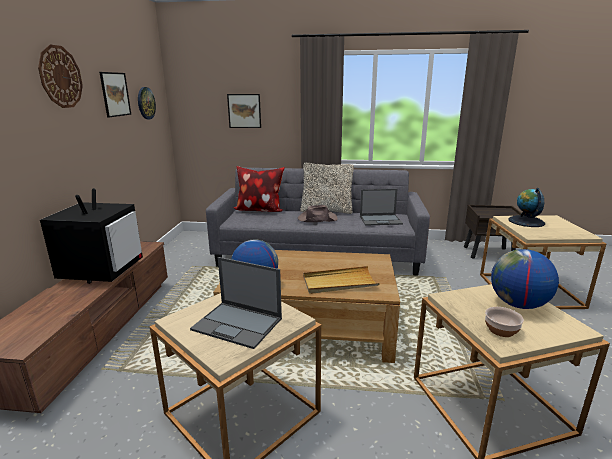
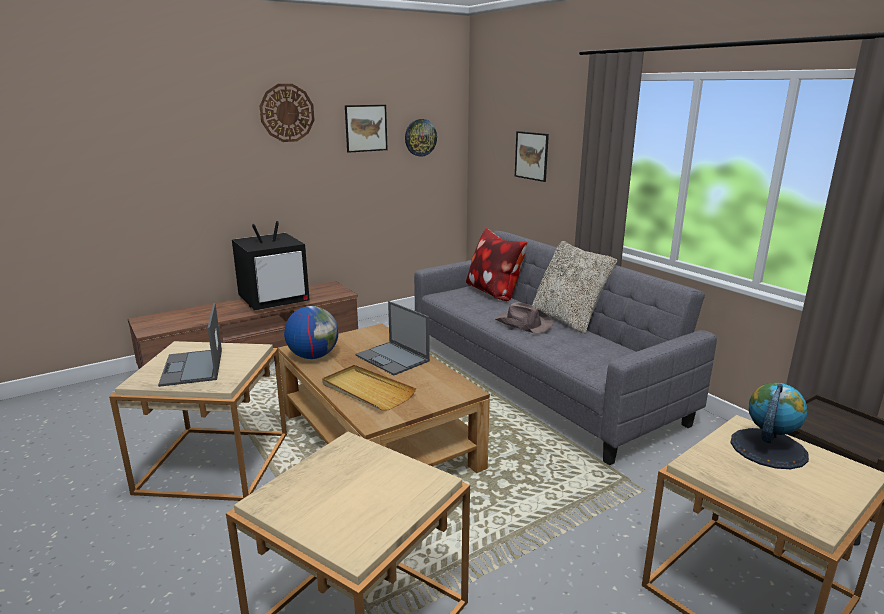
camera: 50 degrees right, 0 degrees up
laptop [360,189,403,226] -> laptop moved to [355,301,430,375]
bowl [485,307,524,337] -> none
globe [491,249,559,309] -> none

